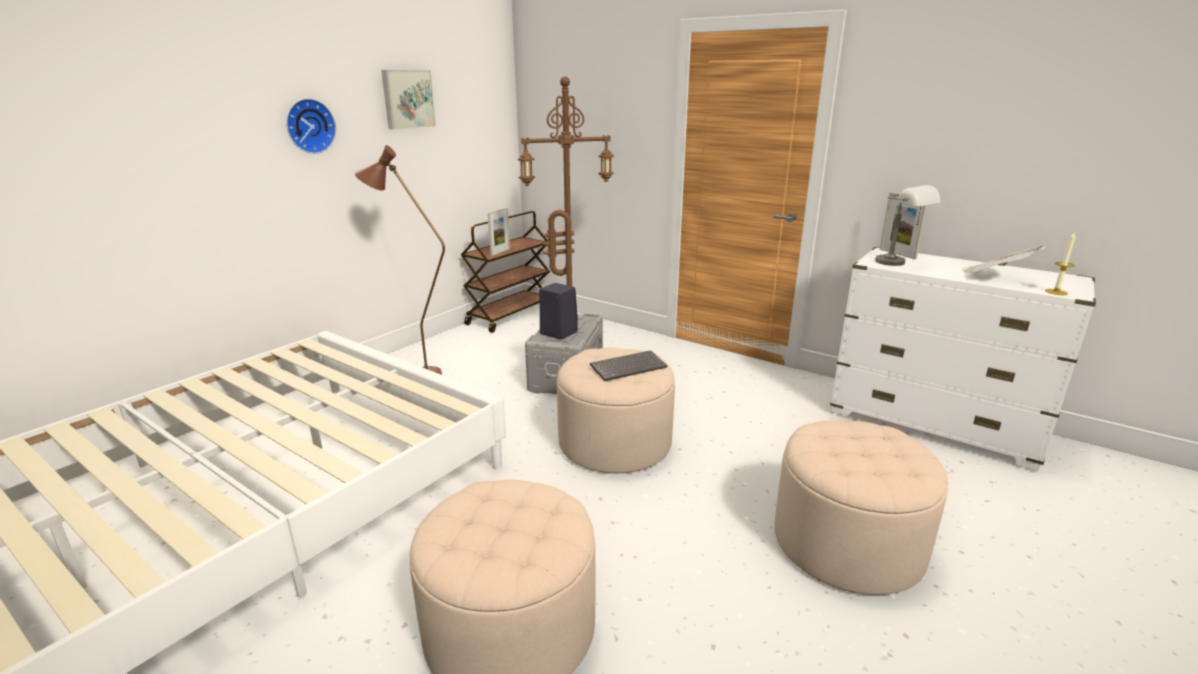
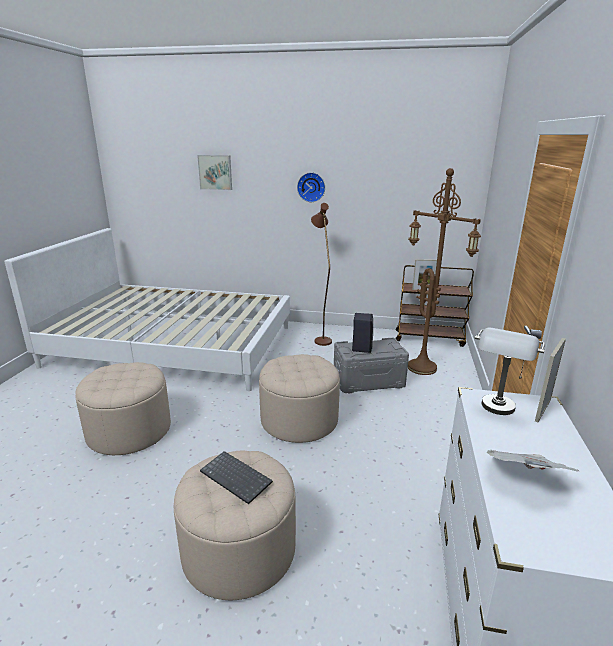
camera: 65 degrees right, 0 degrees up
picture [381,70,436,129] -> picture moved to [197,155,232,190]
keyboard [590,350,668,381] -> keyboard moved to [200,451,273,504]
candle [1045,231,1075,295] -> none

